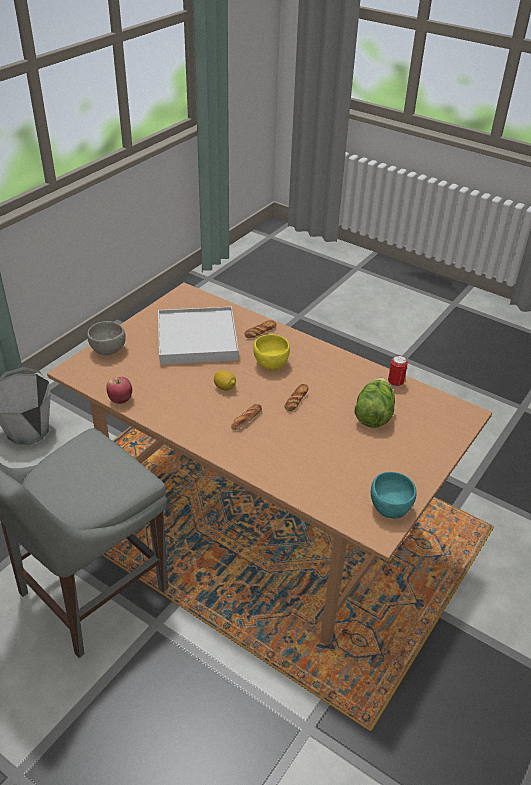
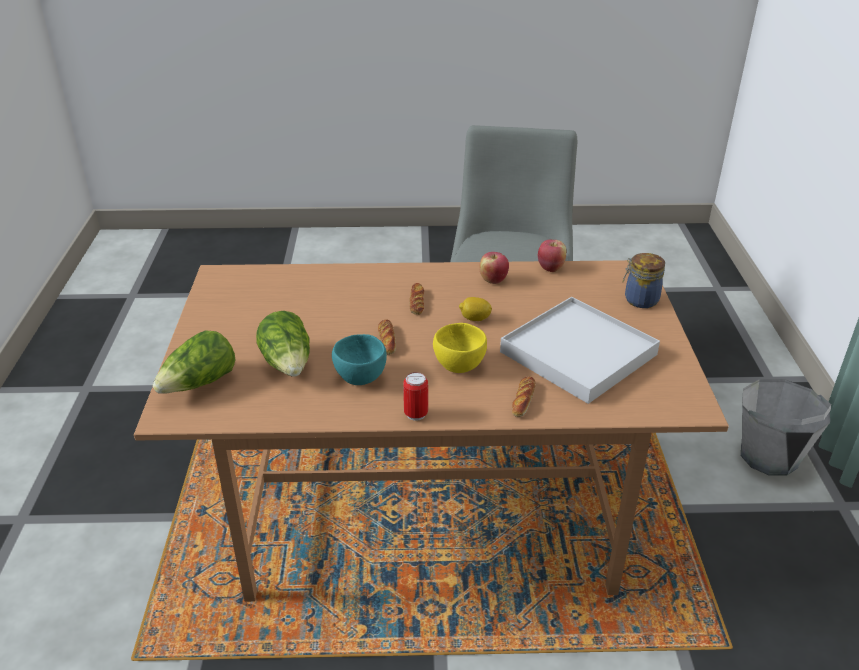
camera: 145 degrees right, 5 degrees down
grey bowl [87,321,126,355] -> jar [622,253,665,308]
turquoise bowl [371,472,417,519] -> turquoise bowl moved to [332,334,387,385]
can [388,355,408,387] -> can moved to [403,372,428,421]
none -> lettuce [153,330,236,394]
none -> apple [479,252,509,284]

